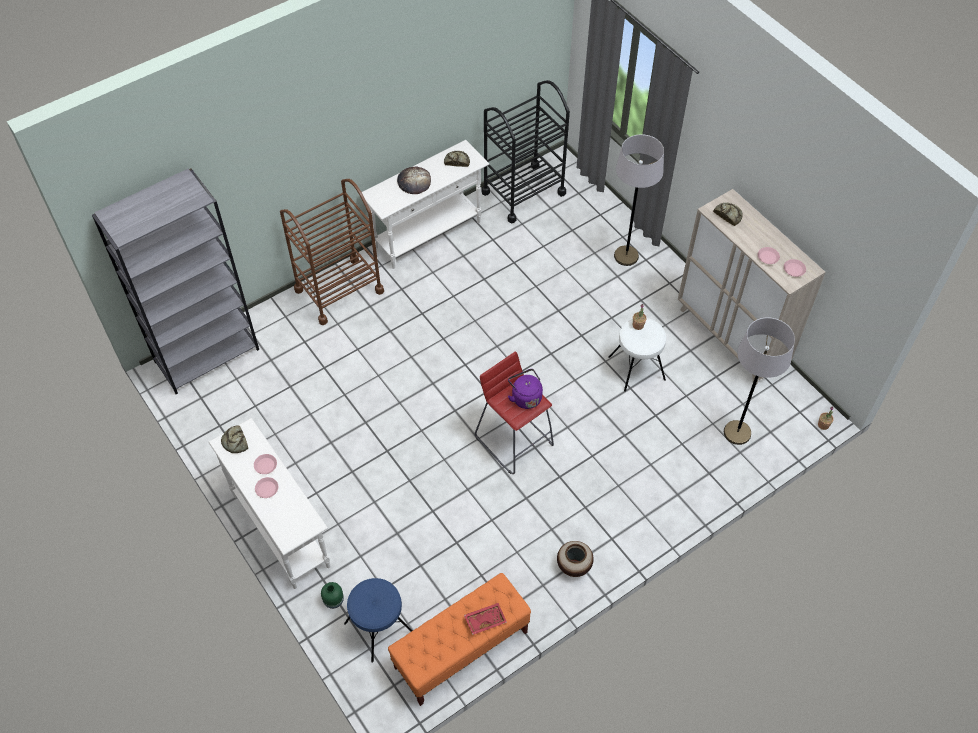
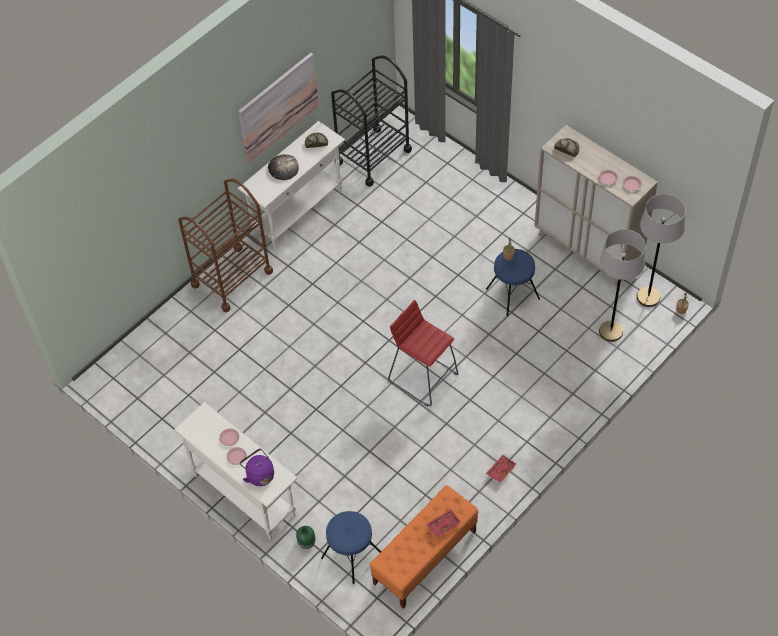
camera: 10 degrees left, 0 degrees up
grey bookcase [92,168,259,394] -> none
bread [221,425,248,453] -> none
purple kettle [508,369,543,409] -> purple kettle moved to [240,449,274,486]
vase [557,541,594,577] -> red tray [486,455,517,483]
white stool [608,318,666,392] -> blue stool [486,249,540,316]
grey floor lamp [614,134,664,266] -> grey floor lamp moved to [637,194,686,307]
none -> picture [238,53,319,164]

